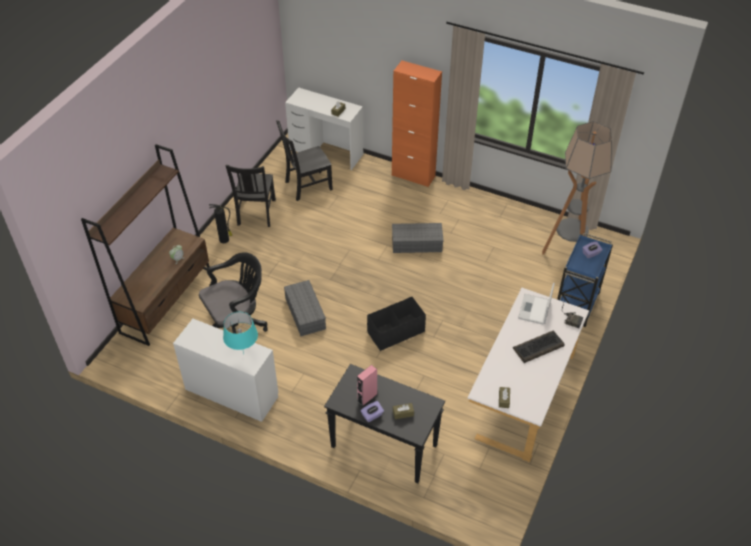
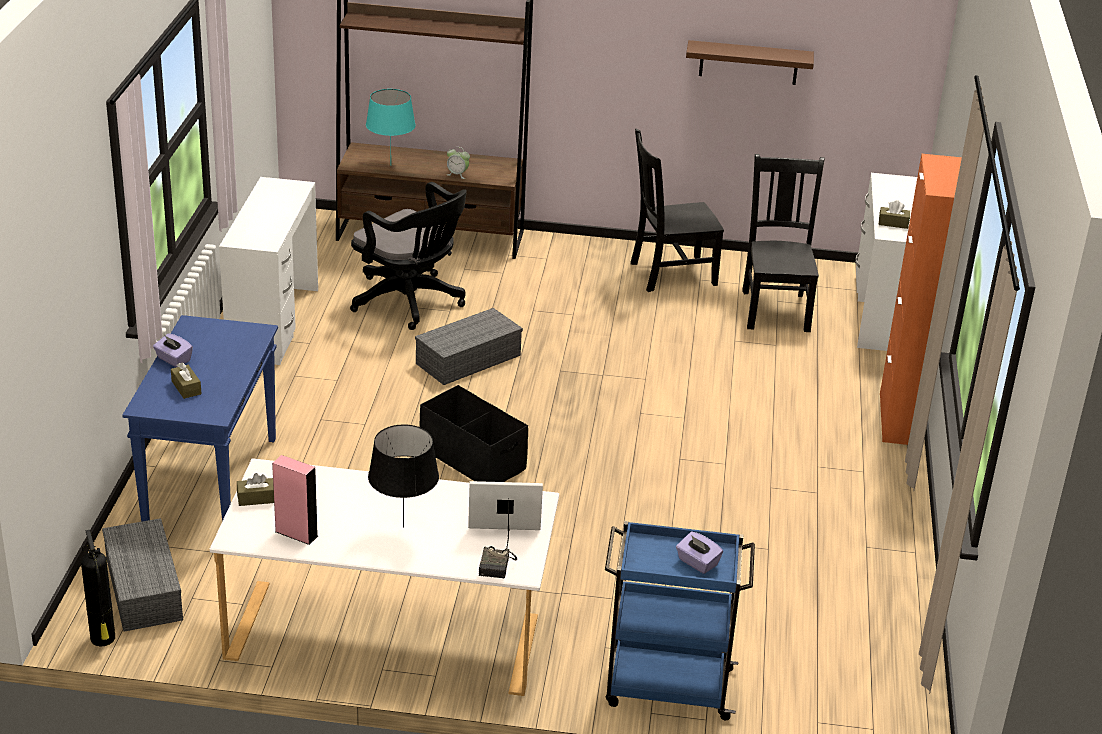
camera: 70 degrees right, 15 degrees down
fire extinguisher [209,204,232,243] -> fire extinguisher moved to [81,530,115,646]
turquoise table lamp [223,312,258,354] -> turquoise table lamp moved to [366,89,415,166]
black chair [276,120,333,201] -> black chair turned 45 degrees clockwise [742,154,825,332]
black console table [324,364,445,484] -> blue console table [122,315,278,522]
pink speaker [357,365,377,406] -> pink speaker moved to [272,455,318,545]
grey storage box [392,223,444,253] -> grey storage box moved to [102,518,183,632]
keyboard [513,331,564,363] -> black table lamp [368,424,439,528]
floor lamp [542,121,612,254] -> none
none -> brown shelf [686,40,814,85]

